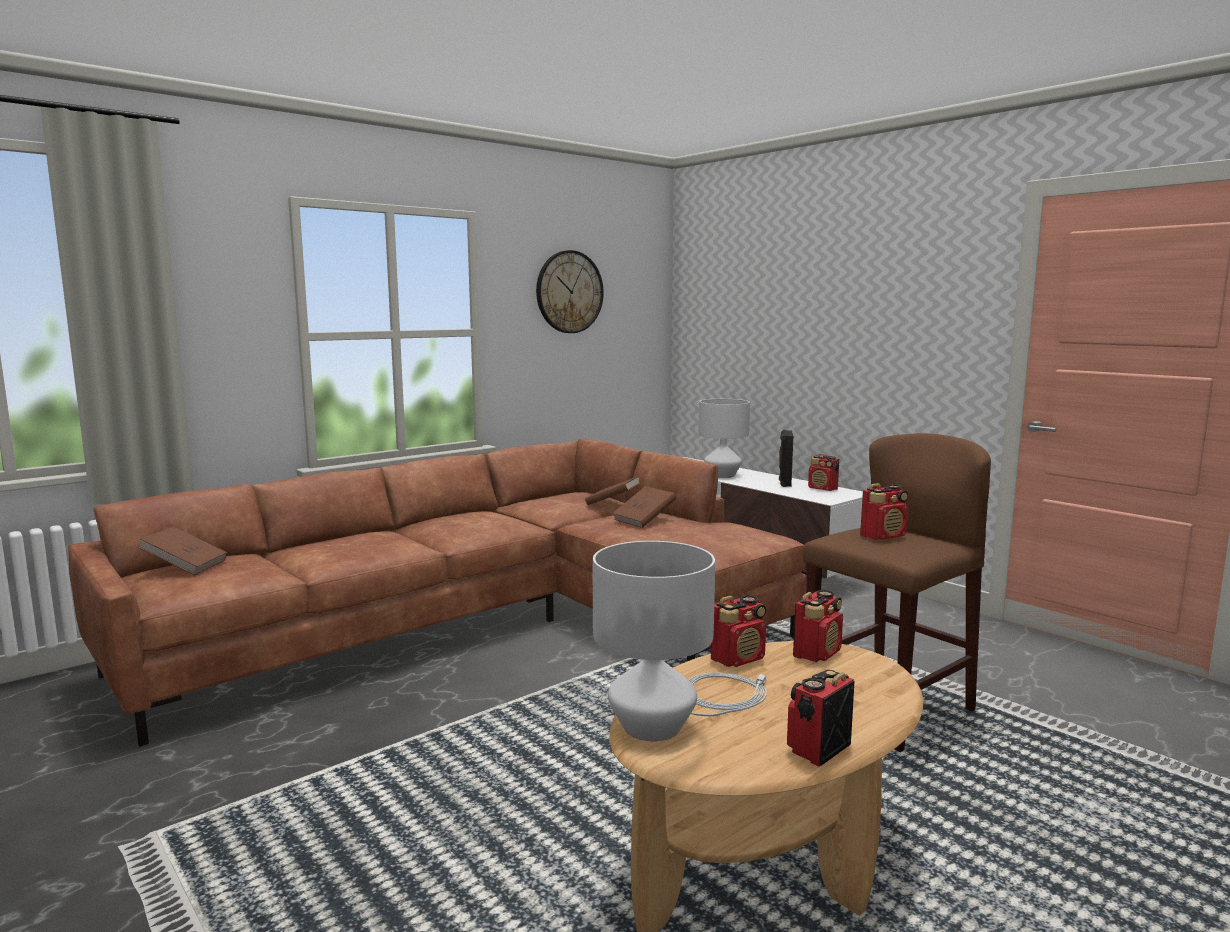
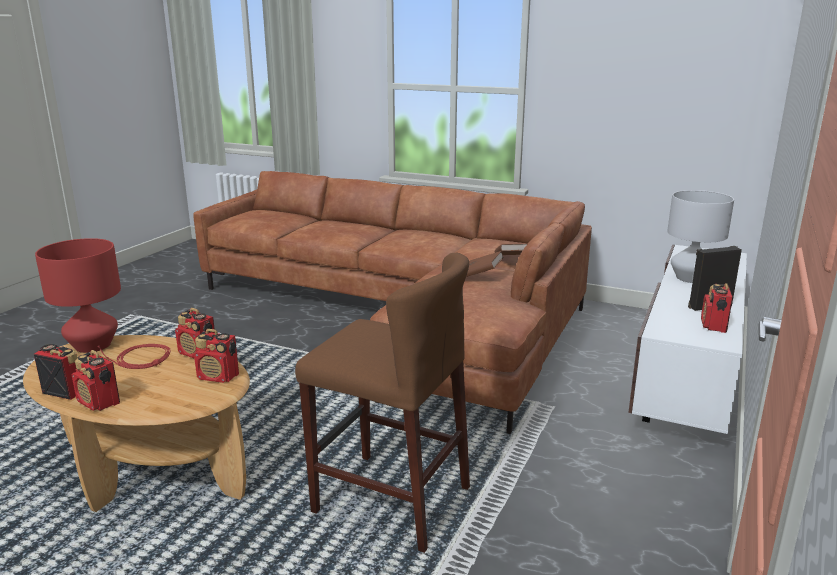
camera: 65 degrees right, 10 degrees up
brown book [138,526,227,575] -> none
wall clock [536,250,604,333] -> none
grey table lamp [593,541,767,741] -> red table lamp [35,238,171,369]
radio [860,483,908,540] -> radio moved to [72,350,120,411]

